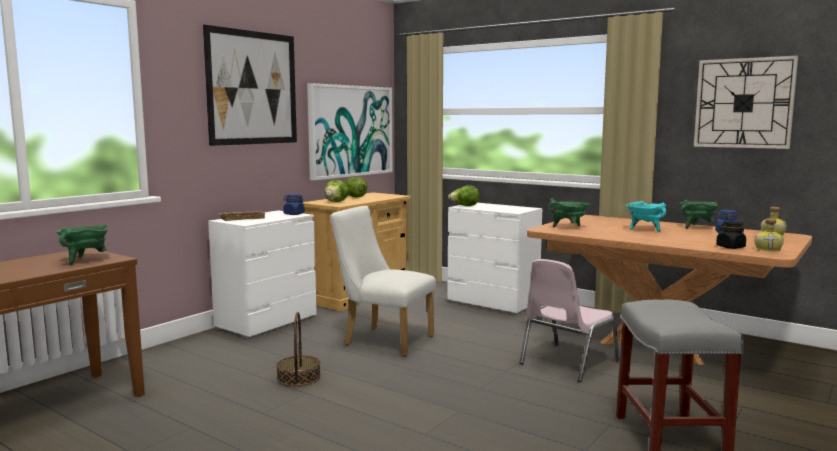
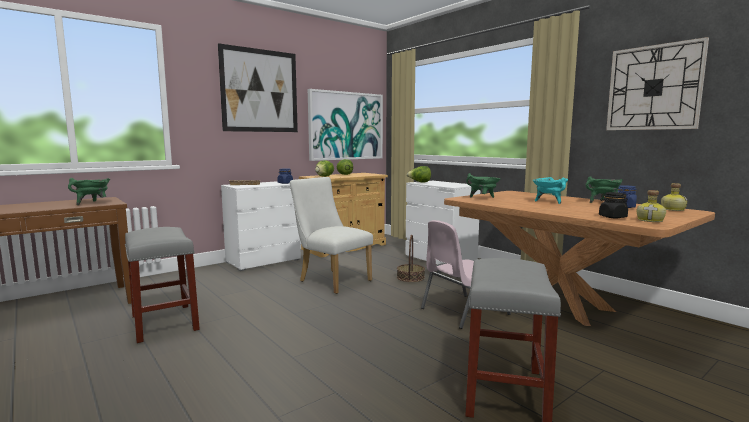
camera: 15 degrees right, 0 degrees up
basket [276,312,321,386] -> basket moved to [397,235,425,282]
none -> grey stool [125,227,200,343]

